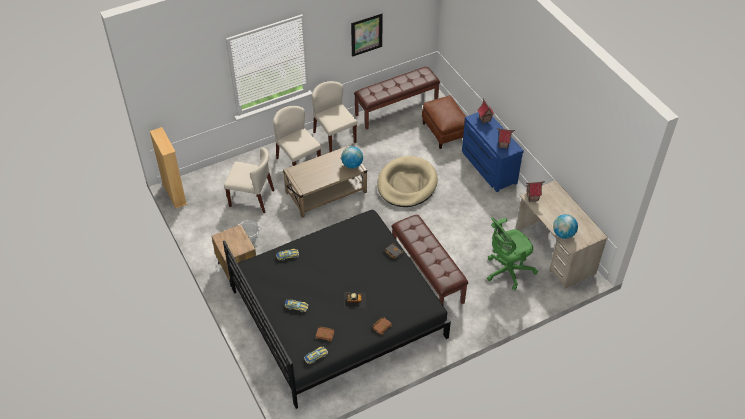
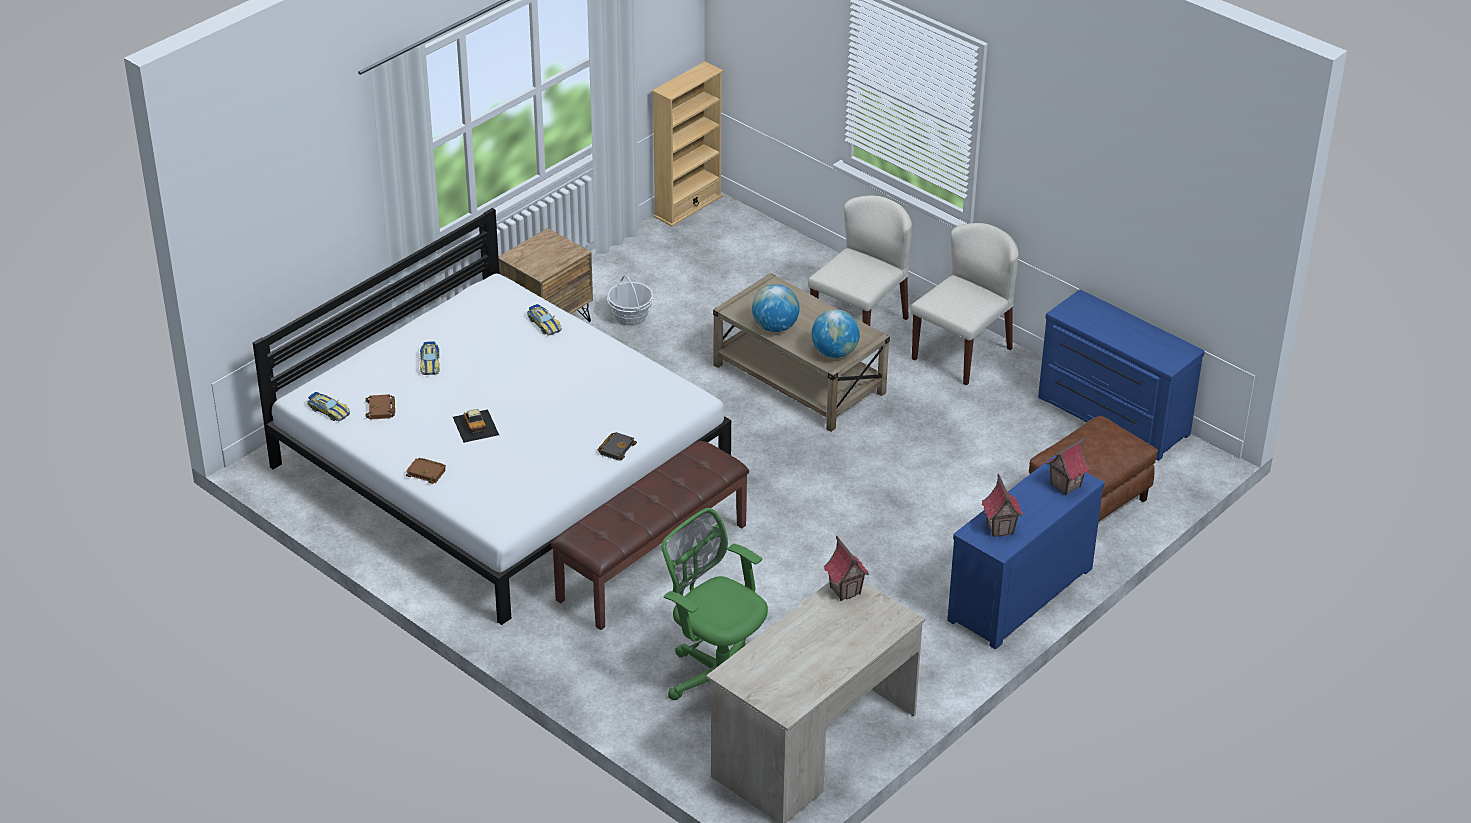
camera: 70 degrees right, 10 degrees down
black bed [223,210,451,409] -> white bed [253,208,731,625]
beige chair [224,148,274,213] -> none
picture [351,13,383,57] -> none
brown bench [354,67,440,130] -> blue dresser [1038,289,1205,461]
beige dog bed [377,156,438,207] -> none
globe [553,214,578,239] -> globe moved to [752,284,800,332]

